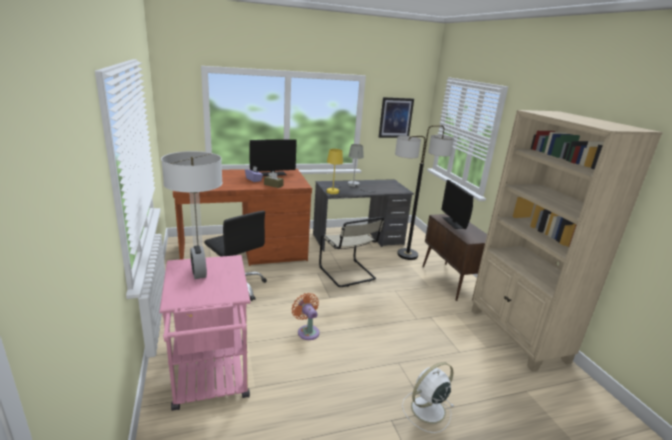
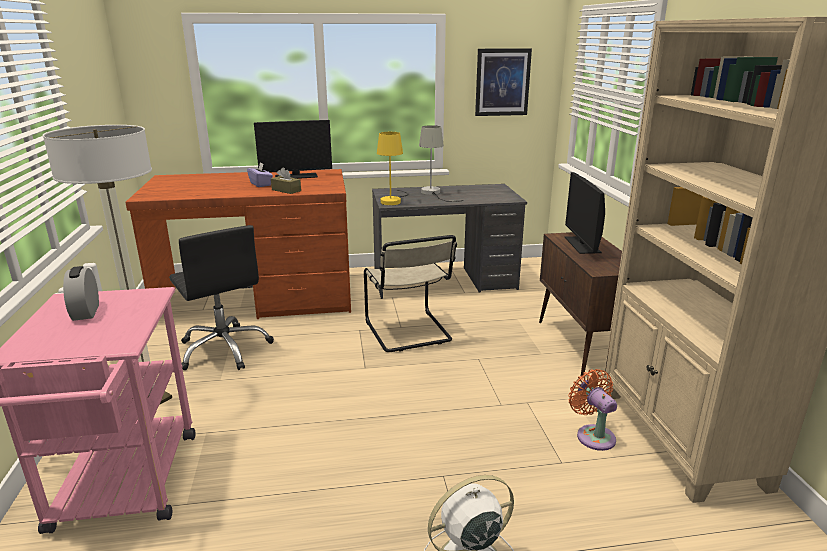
camera: 10 degrees right, 0 degrees up
orange fan [292,293,320,340] -> orange fan moved to [568,369,617,451]
floor lamp [395,125,454,260] -> none

